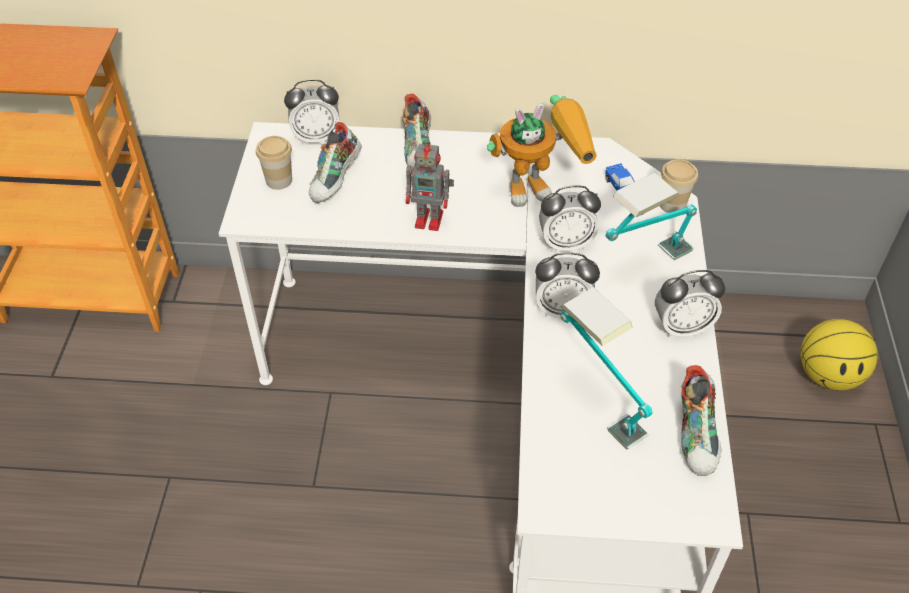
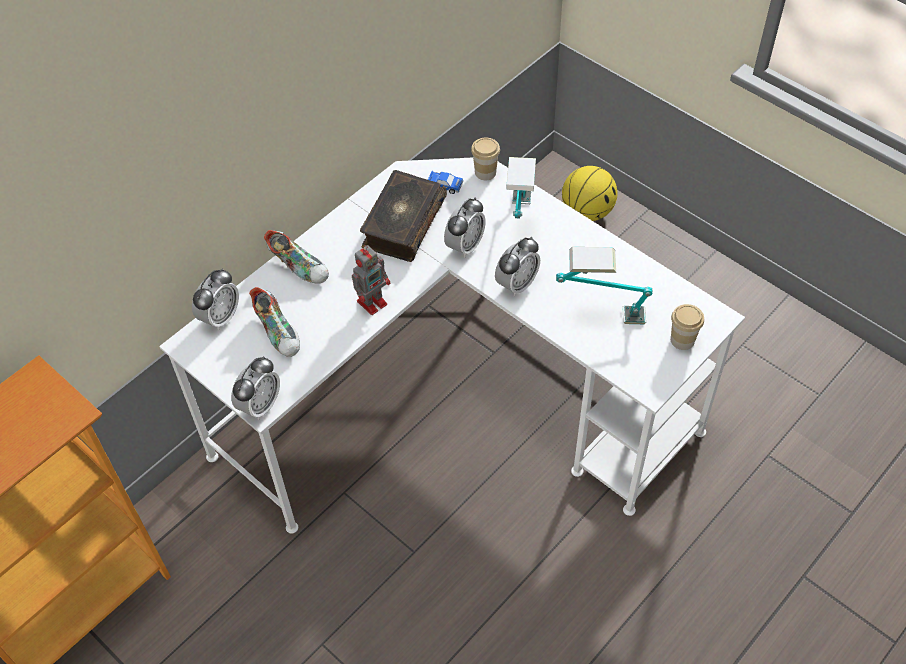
camera: 50 degrees left, 5 degrees up
cup [256,136,292,190] -> cup moved to [671,304,704,350]
toy robot [487,95,597,207] -> book [360,170,447,262]
alarm clock [655,270,725,338] -> alarm clock moved to [231,356,280,420]
shoe [681,365,721,476] -> none

